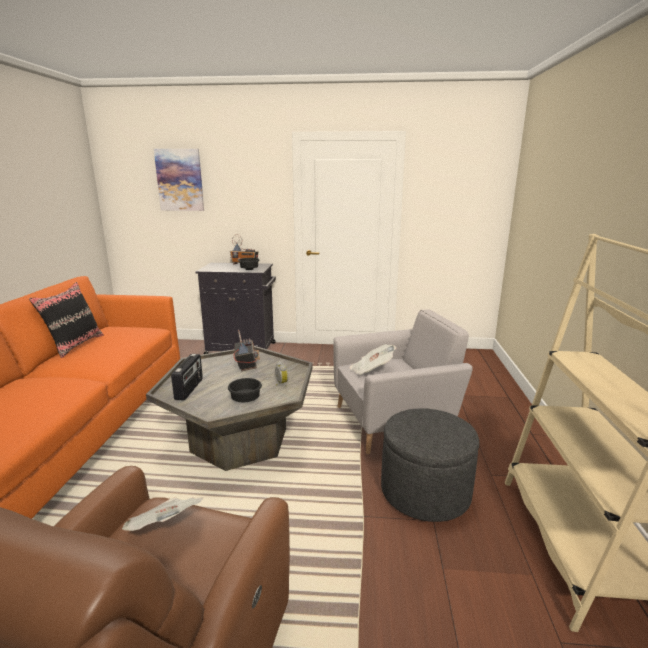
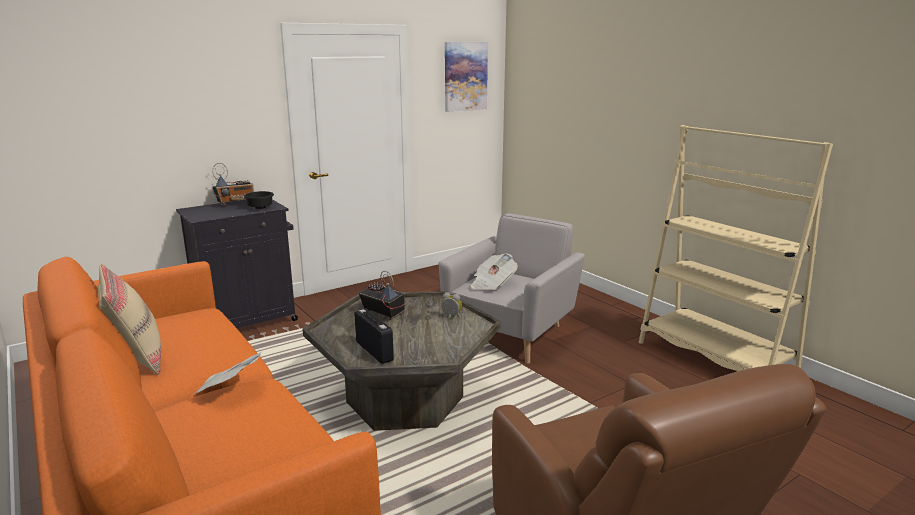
camera: 40 degrees left, 0 degrees up
black pillow [29,282,104,358] -> beige pillow [98,264,161,375]
newspaper [122,497,204,531] -> newspaper moved to [192,351,263,395]
picture [154,149,204,211] -> picture moved to [445,42,488,112]
black bowl [228,378,262,402] -> none
grey ottoman [381,408,479,522] -> none

